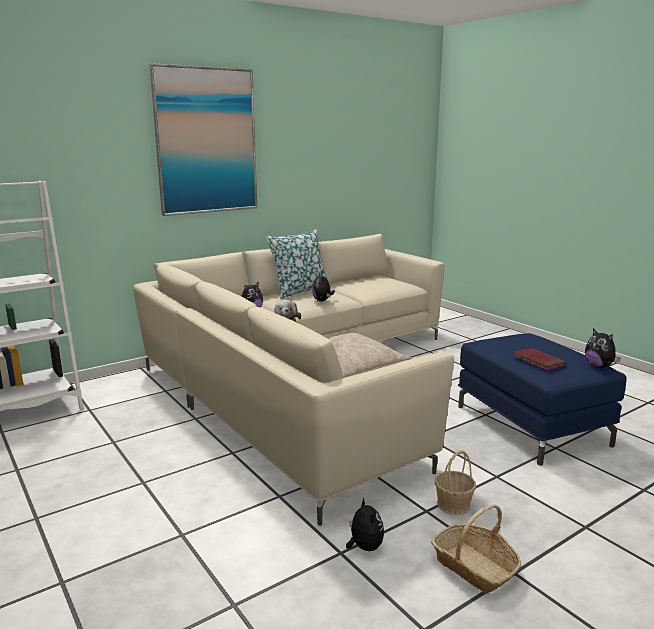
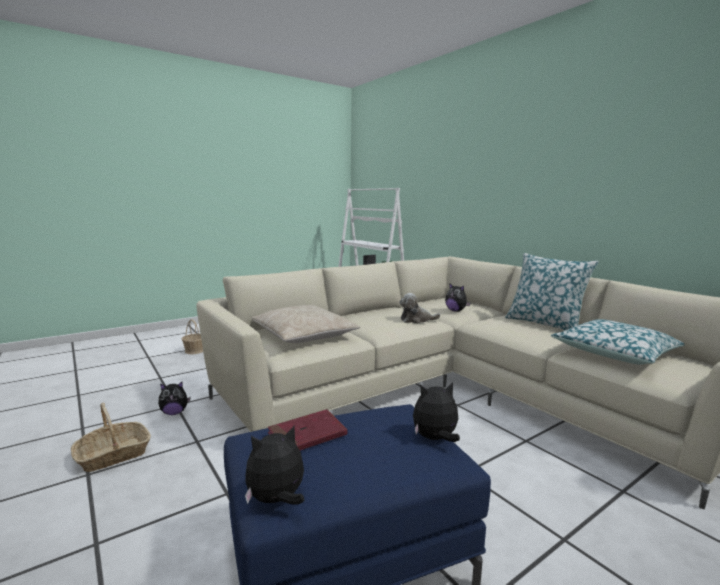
camera: 90 degrees right, 5 degrees down
picture [150,63,257,216] -> none
plush toy [312,273,335,302] -> plush toy moved to [413,382,460,442]
basket [435,450,476,515] -> basket moved to [182,319,203,354]
none -> pillow [551,319,685,365]

